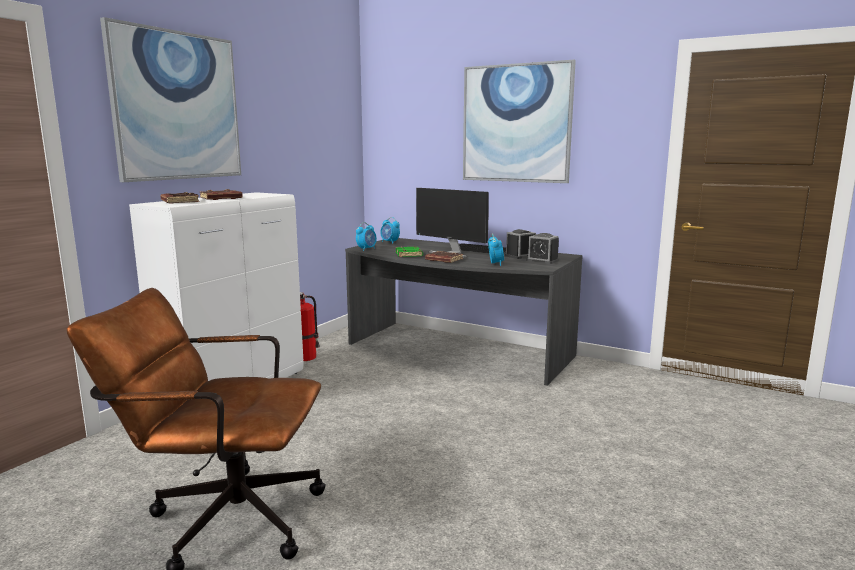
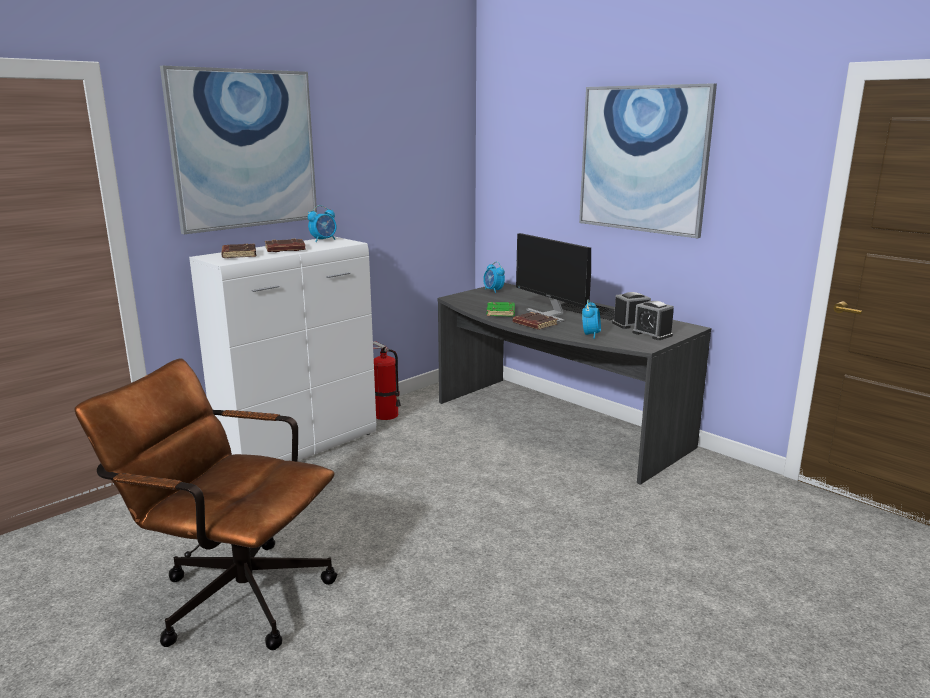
camera: 15 degrees right, 5 degrees up
alarm clock [356,222,377,251] -> alarm clock moved to [308,205,336,242]

